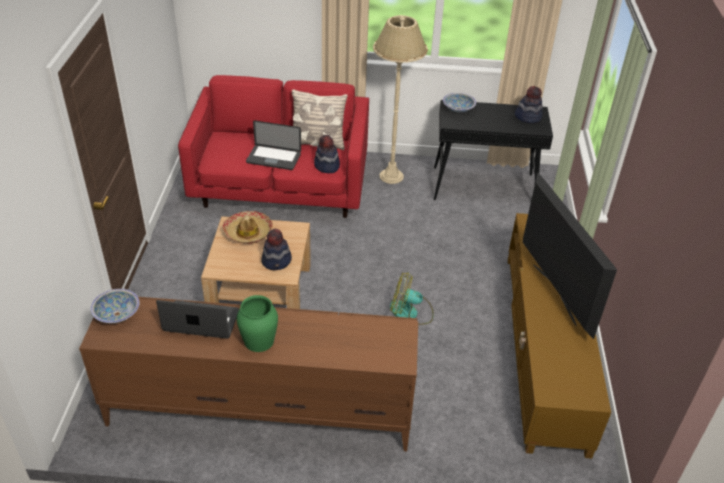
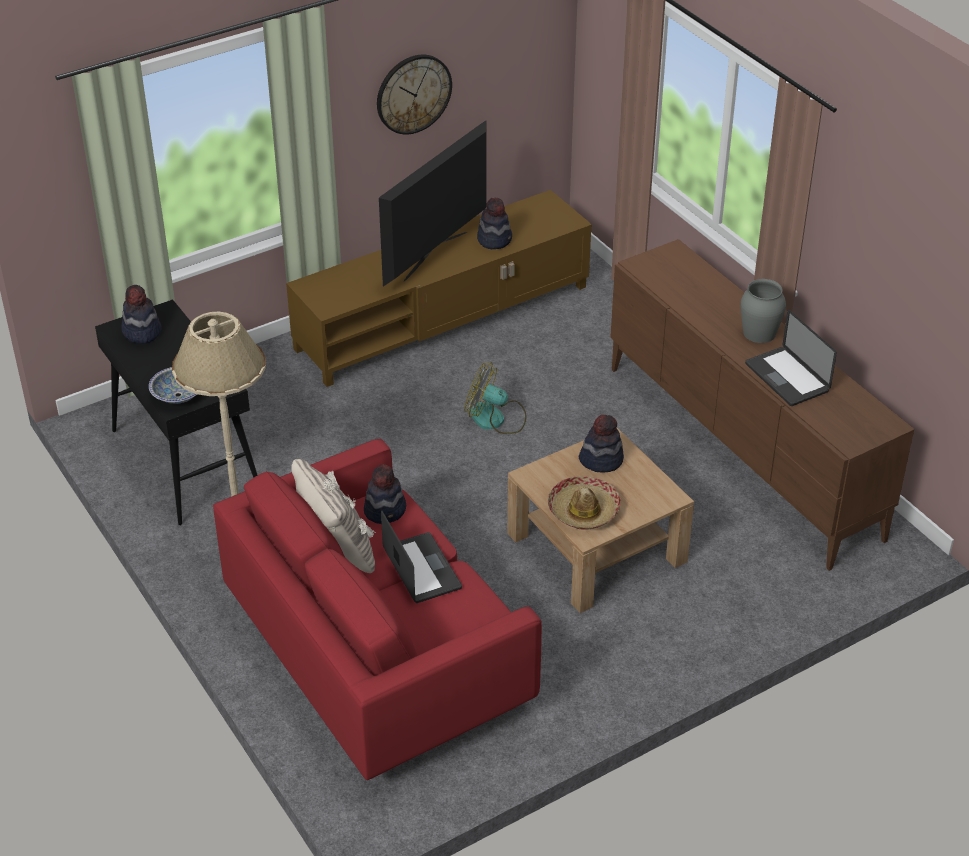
camera: 125 degrees left, 0 degrees up
bowl [91,289,140,323] -> none
green vase [237,295,278,352] -> grey vase [741,279,786,343]
fan [390,272,433,325] -> fan turned 135 degrees clockwise [464,362,527,434]
none -> wall clock [377,55,452,134]
none -> hat [477,197,512,249]

